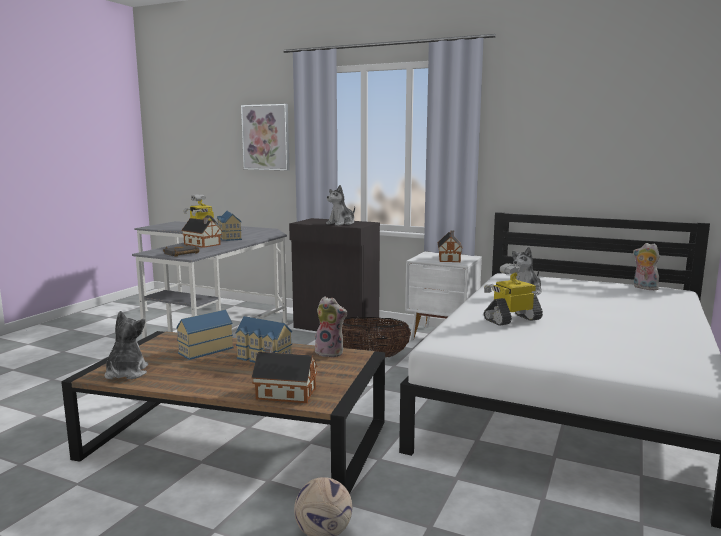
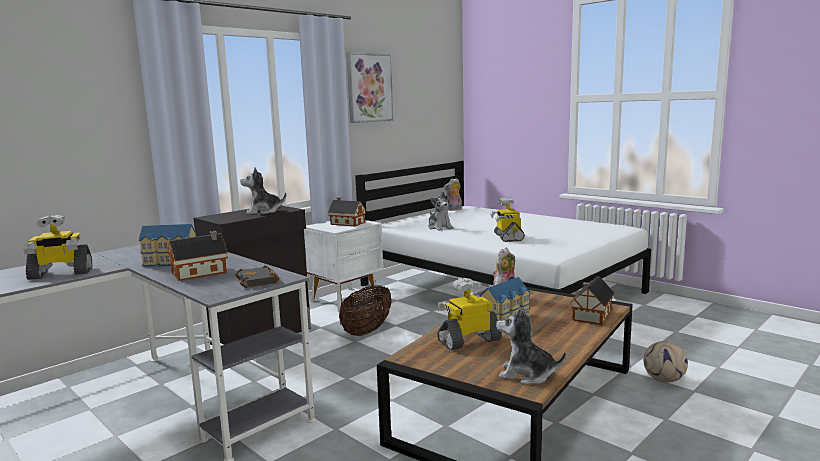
camera: 70 degrees left, 0 degrees up
toy house [176,309,234,360] -> toy robot [437,278,502,350]
picture [241,104,290,170] -> picture moved to [347,52,393,123]
plush toy [326,185,355,226] -> plush toy turned 105 degrees clockwise [240,168,286,214]

